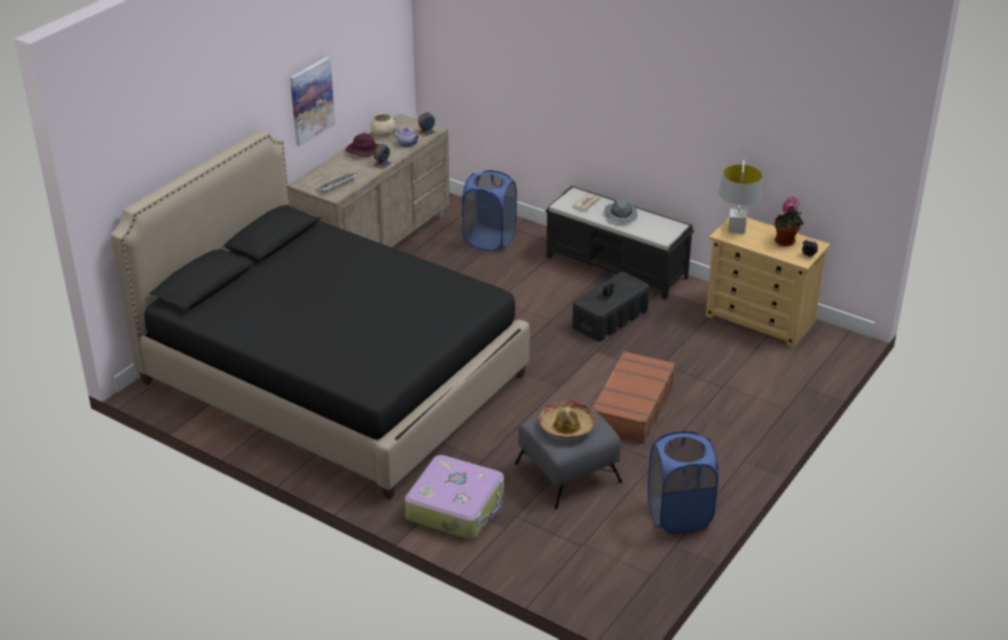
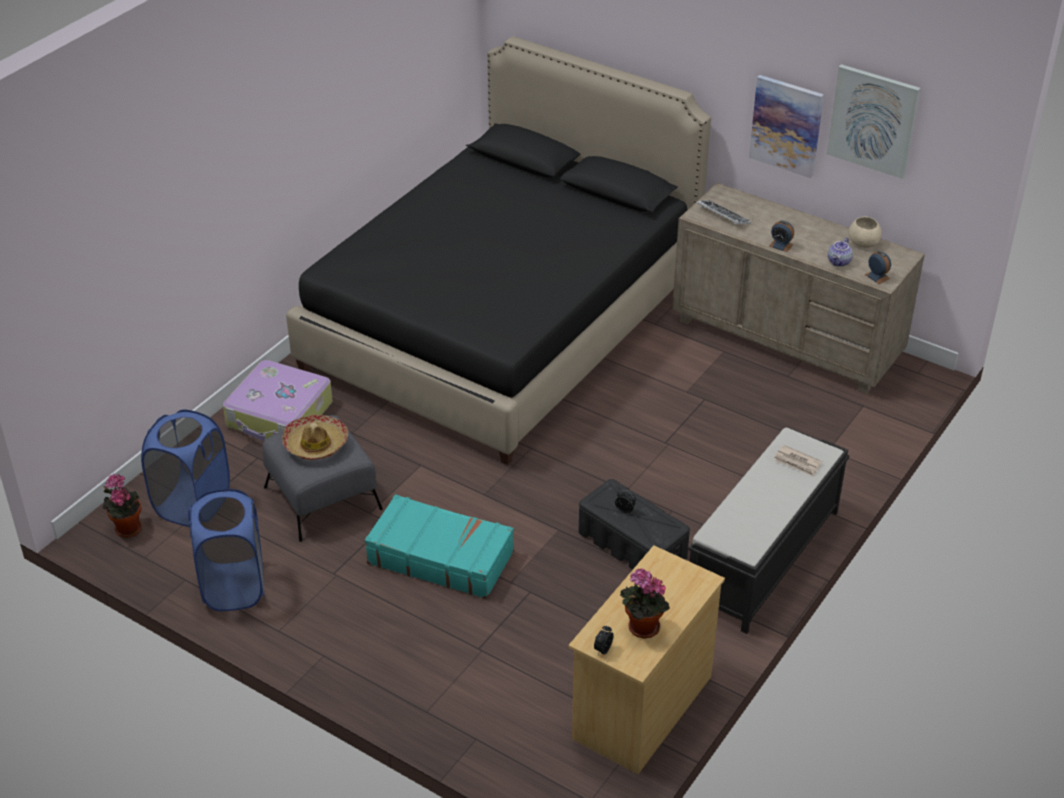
camera: 90 degrees right, 5 degrees up
purple hat [345,133,380,158] -> none
blue laundry basket [462,170,517,251] -> blue laundry basket moved to [141,410,230,527]
brown suitcase [592,351,676,443] -> turquoise suitcase [365,494,514,599]
grey hat [604,197,638,222] -> none
grey table lamp [719,160,763,234] -> none
none -> potted plant [103,474,142,538]
none -> picture [827,64,921,179]

